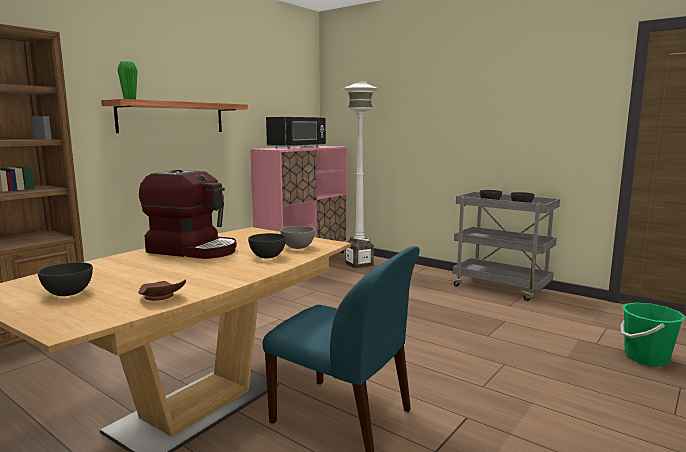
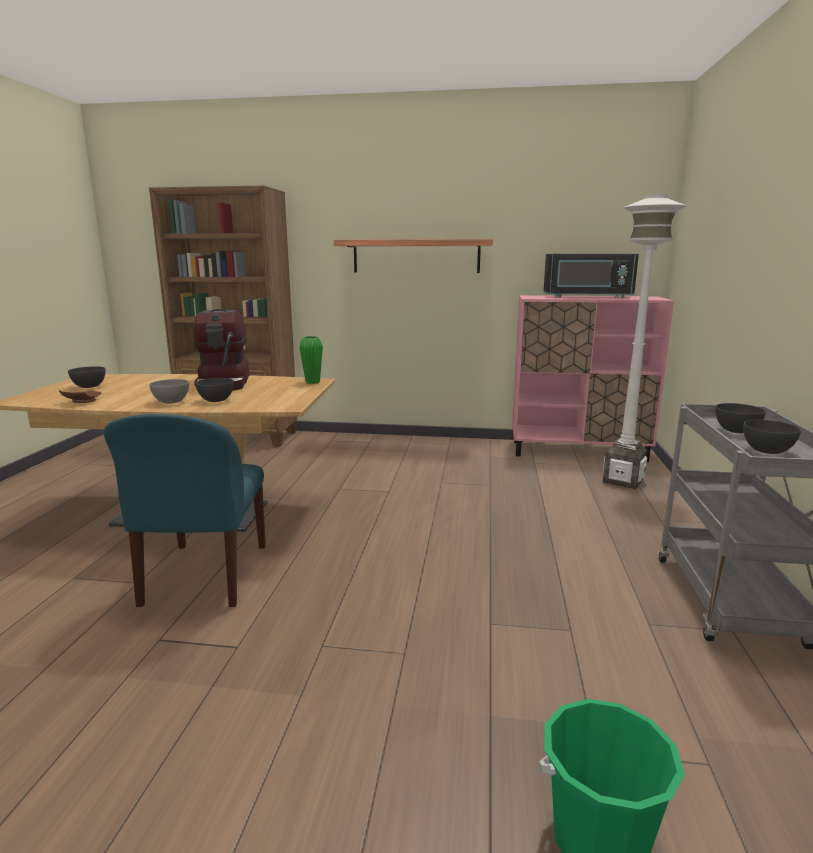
camera: 60 degrees right, 5 degrees up
green vase [118,61,137,99] -> green vase moved to [299,336,323,384]
grey bowl [280,226,315,249] -> grey bowl moved to [149,379,189,404]

